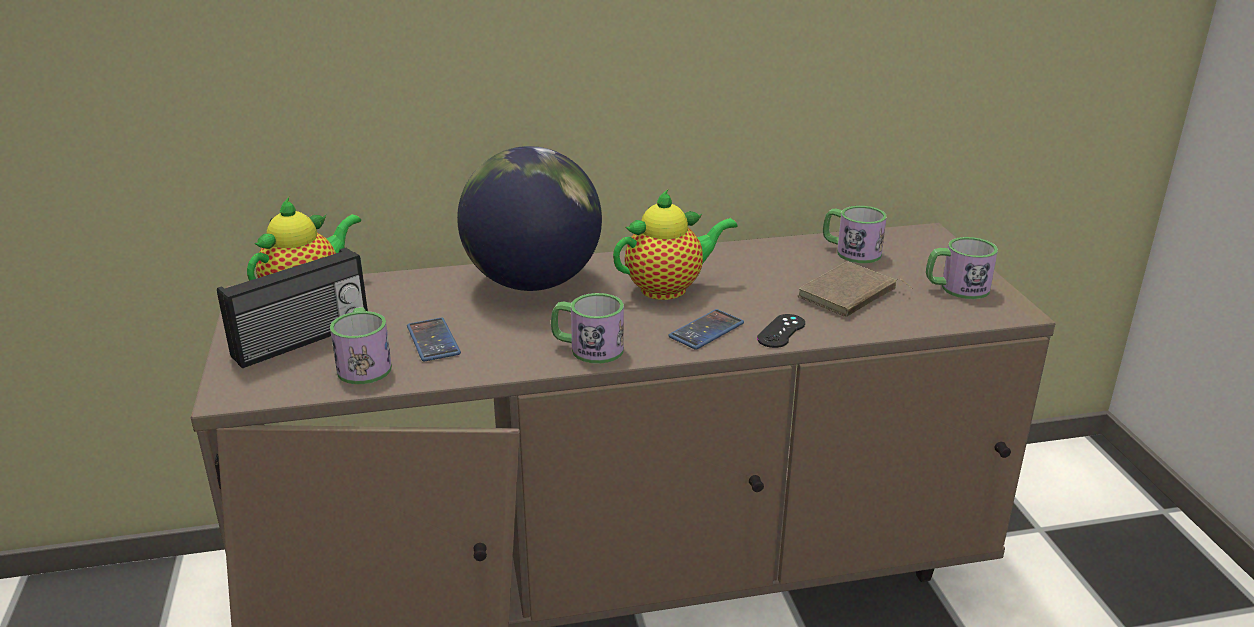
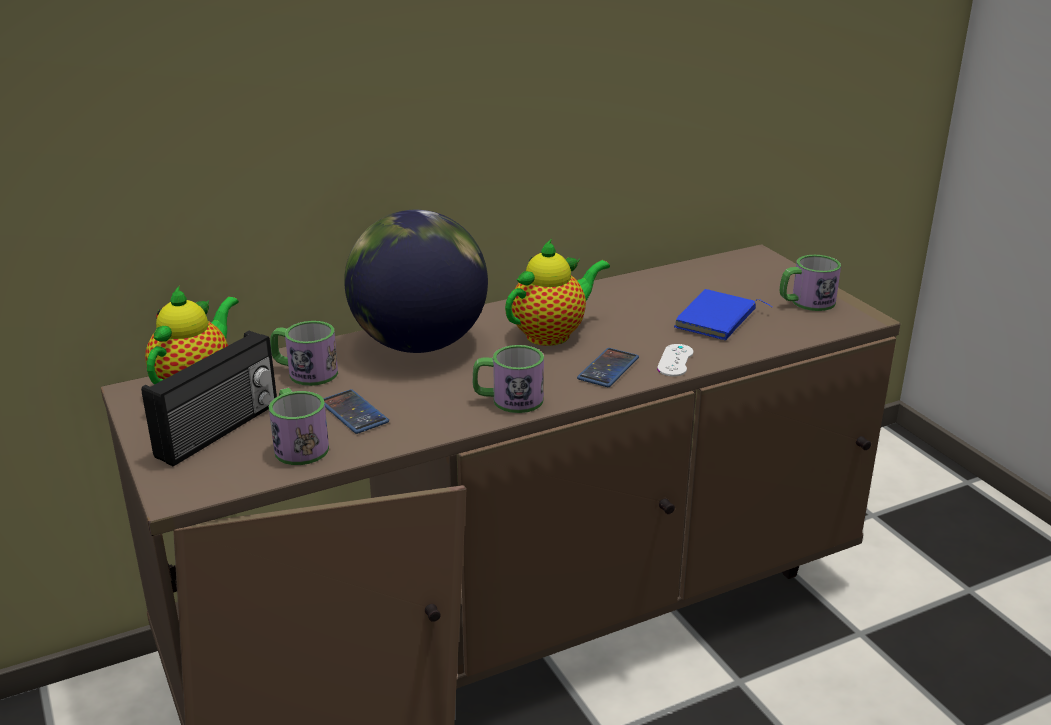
camera: 15 degrees left, 0 degrees up
black game controller [757,314,805,348] -> white game controller [657,344,693,377]
brown book [798,261,913,317] -> blue book [674,289,772,340]
mug [823,206,887,263] -> mug moved to [270,321,338,386]

